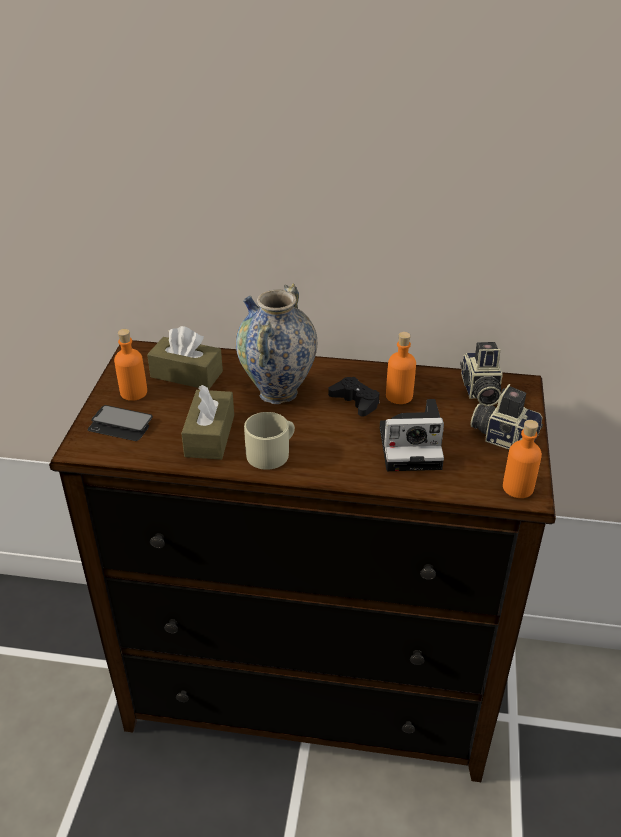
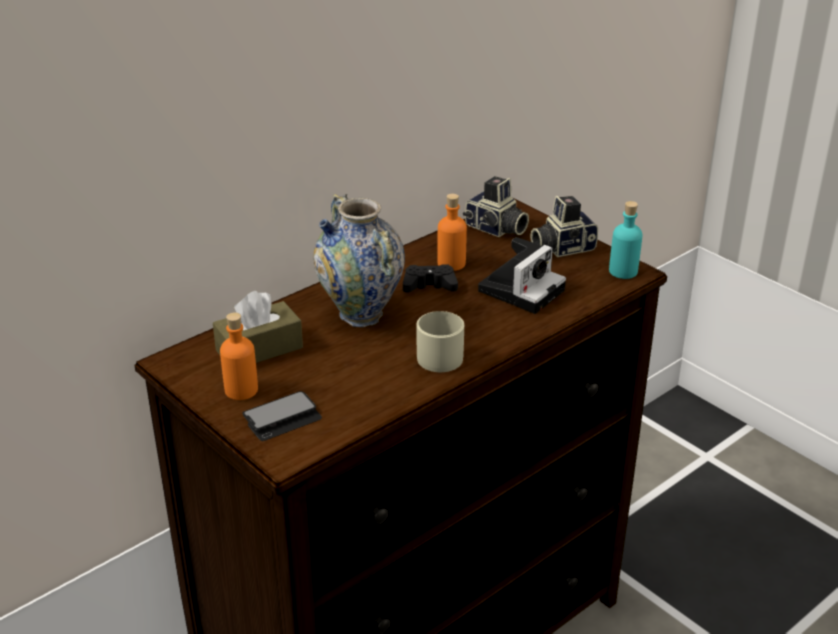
camera: 50 degrees left, 5 degrees down
brown tissue box [181,385,234,460] -> none
orange bottle [503,420,542,498] -> turquoise bottle [609,201,643,279]

